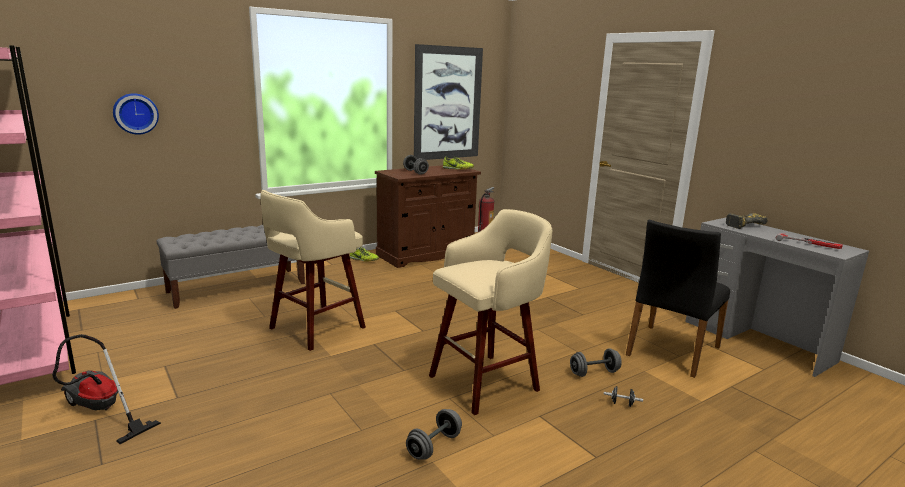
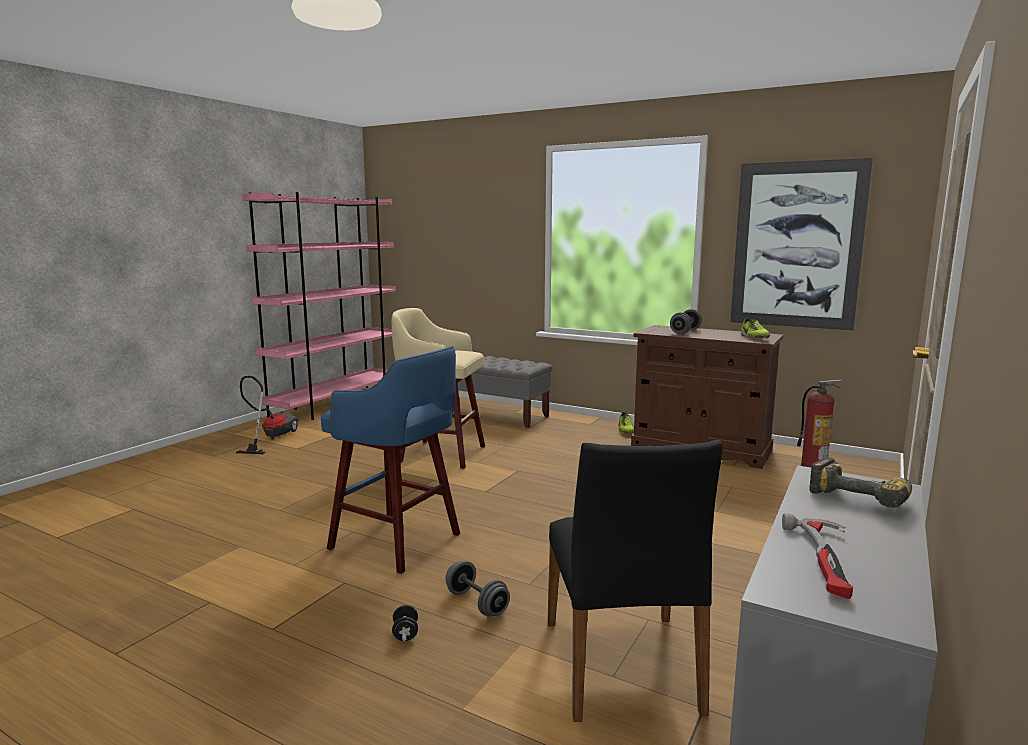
camera: 65 degrees right, 5 degrees down
wall clock [113,93,159,135] -> none
grey dumbbell [406,409,462,460] -> none
beige stool [429,209,552,415] -> blue stool [321,346,460,574]
black chair [626,220,730,378] -> black chair turned 105 degrees counterclockwise [548,440,723,722]

